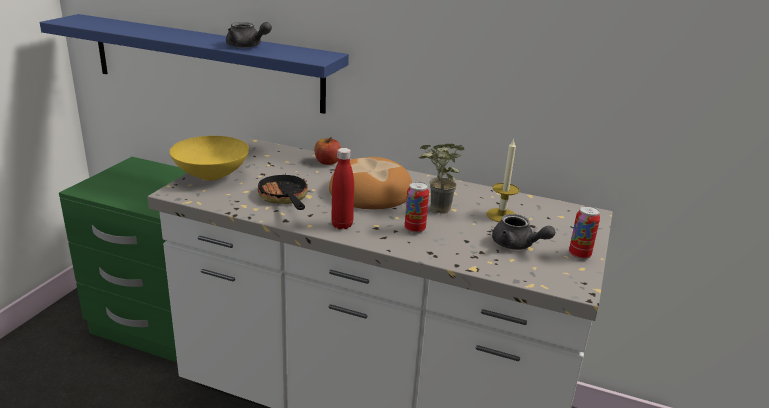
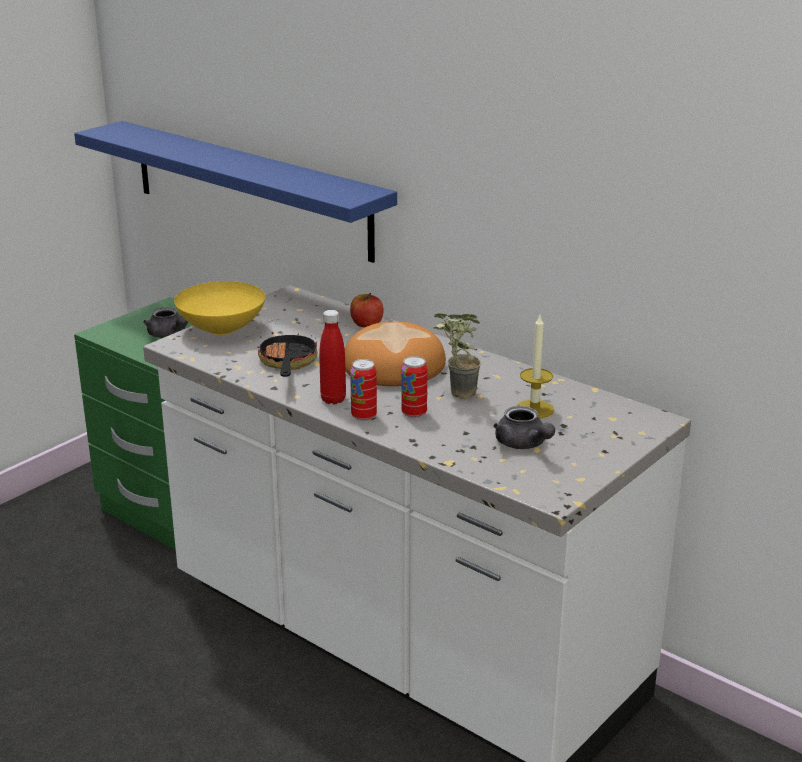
camera: 20 degrees right, 0 degrees up
grey teapot [226,22,272,48] -> grey teapot moved to [143,307,188,338]
can [569,206,600,260] -> can moved to [350,359,377,421]

